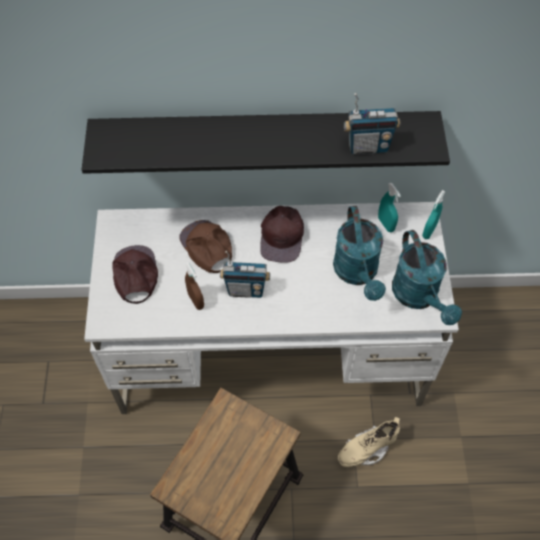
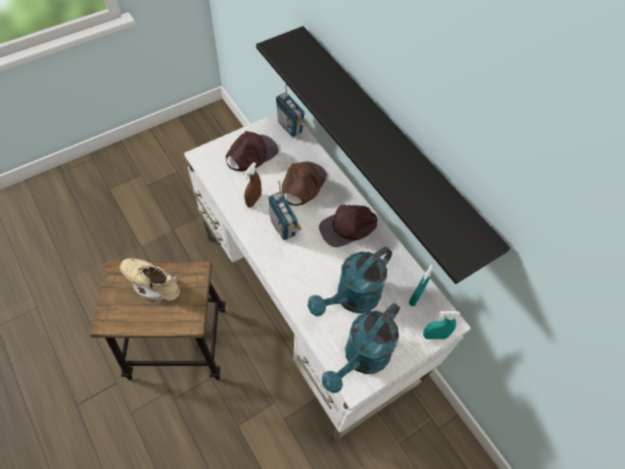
camera: 55 degrees right, 0 degrees up
beige boot [338,417,400,467] -> beige boot moved to [120,258,180,301]
radio [344,93,400,154] -> radio moved to [276,83,307,137]

